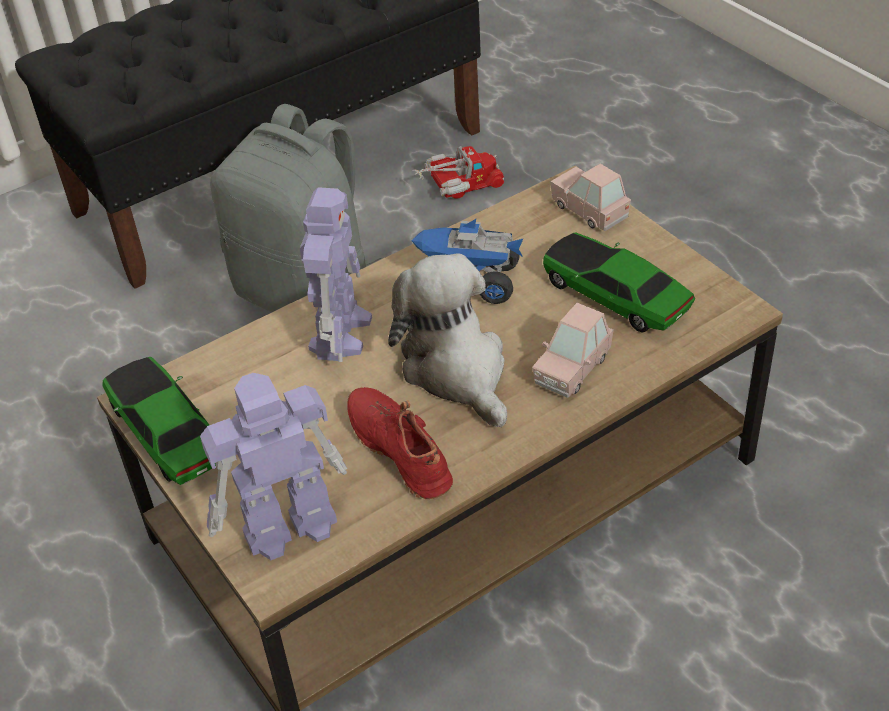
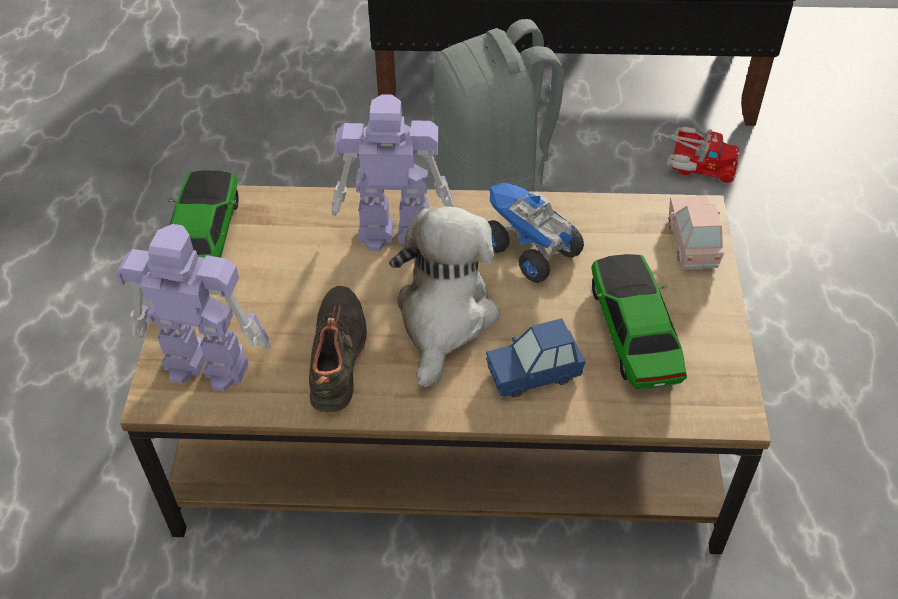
camera: 35 degrees right, 5 degrees up
toy robot [300,187,372,362] -> toy robot turned 135 degrees counterclockwise [331,94,454,251]
red shoe [347,387,453,499] -> black shoe [309,286,367,413]
pink toy car [532,303,614,398] -> blue toy car [486,318,586,398]

